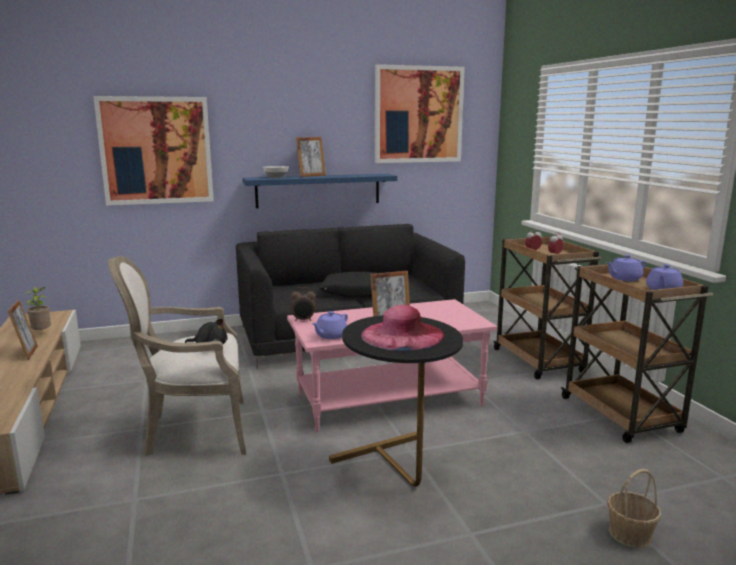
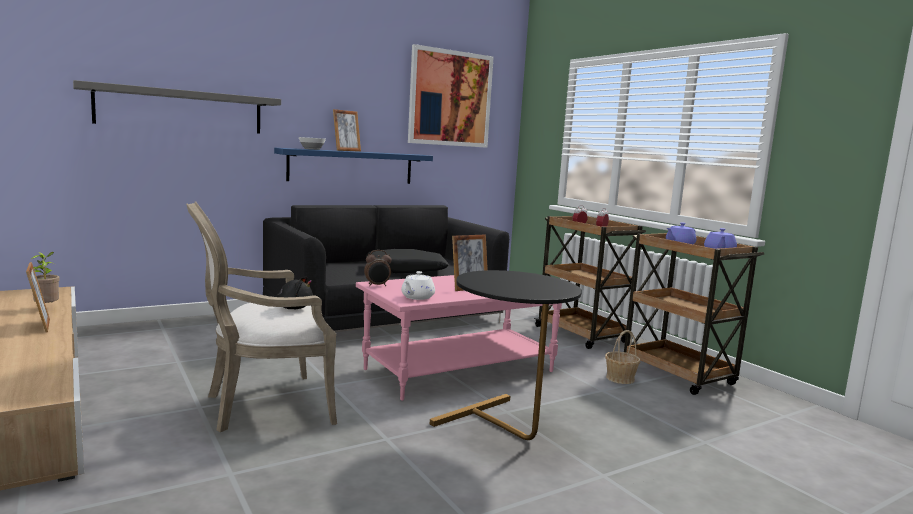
camera: 15 degrees left, 5 degrees down
picture [93,96,214,206] -> grey shelf [73,80,281,134]
purple teapot [312,311,348,339] -> white teapot [401,271,435,300]
pink hat [361,305,445,351] -> none
basket [607,469,661,548] -> basket moved to [605,330,640,384]

